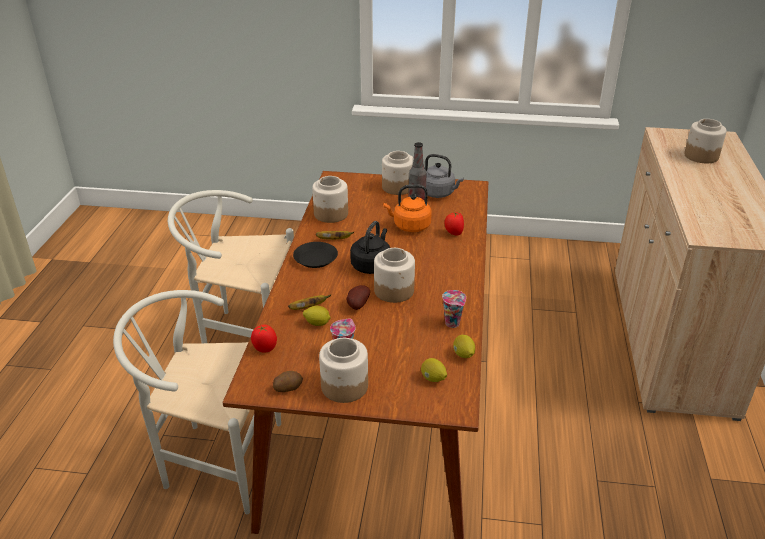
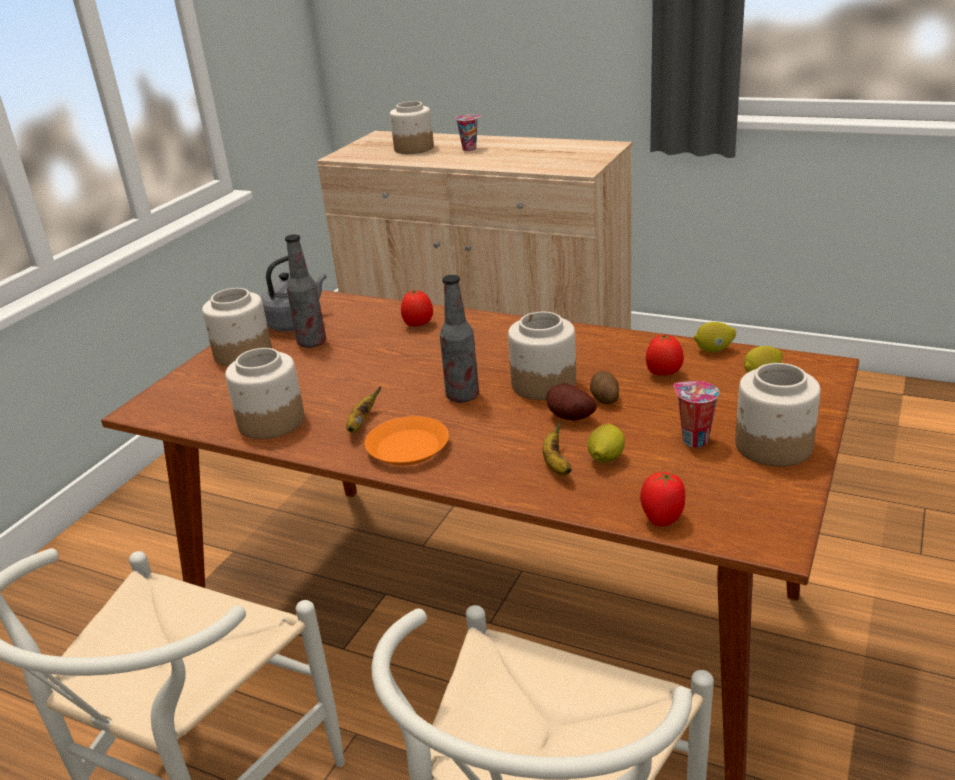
camera: 70 degrees left, 5 degrees down
potato [273,371,303,392] -> potato moved to [590,371,619,404]
black plate [293,242,338,268] -> orange plate [365,416,449,466]
black kettle [350,221,390,274] -> bottle [440,275,479,403]
orange kettle [383,184,432,232] -> none
cup [442,290,466,328] -> cup moved to [456,114,481,151]
none -> tomato [646,334,684,375]

